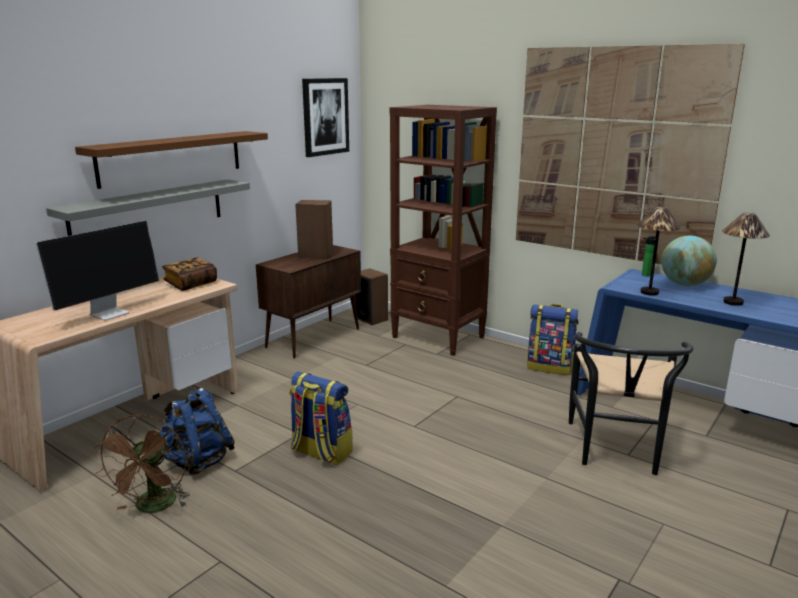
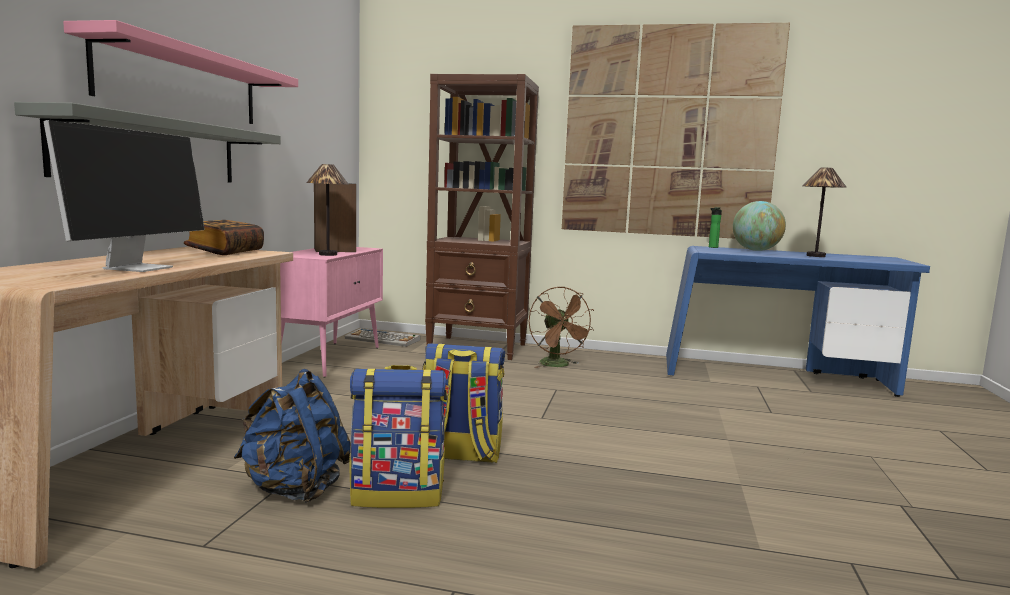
camera: 25 degrees left, 10 degrees down
brown shelf [75,131,268,189] -> pink shelf [63,20,298,124]
brown fan [94,414,190,513] -> brown fan moved to [529,286,594,368]
brown cabinet [256,245,361,359] -> pink cabinet [280,247,383,378]
picture [302,78,349,157] -> none
speaker [354,269,388,325] -> keyboard [345,328,420,347]
backpack [527,304,578,375] -> backpack moved to [350,365,447,508]
black chair [569,332,693,475] -> none
table lamp [637,206,681,296] -> table lamp moved to [306,164,349,256]

